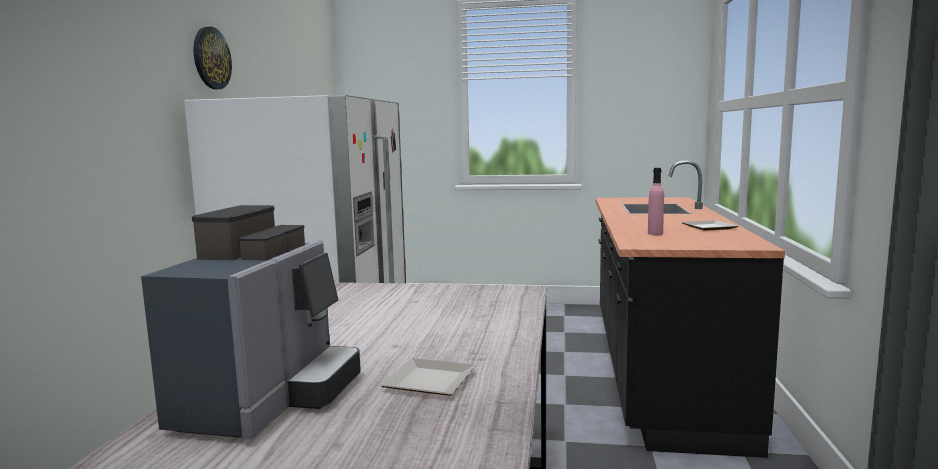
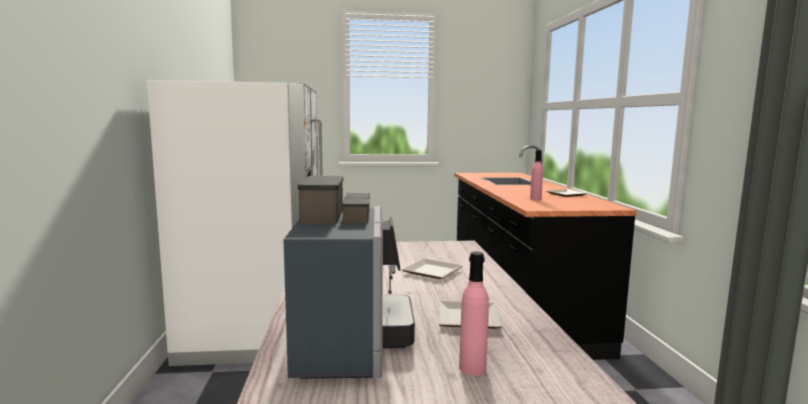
camera: 15 degrees left, 0 degrees up
wall clock [193,27,232,89] -> none
none -> plate [402,259,462,279]
none -> pink bottle [459,252,489,376]

